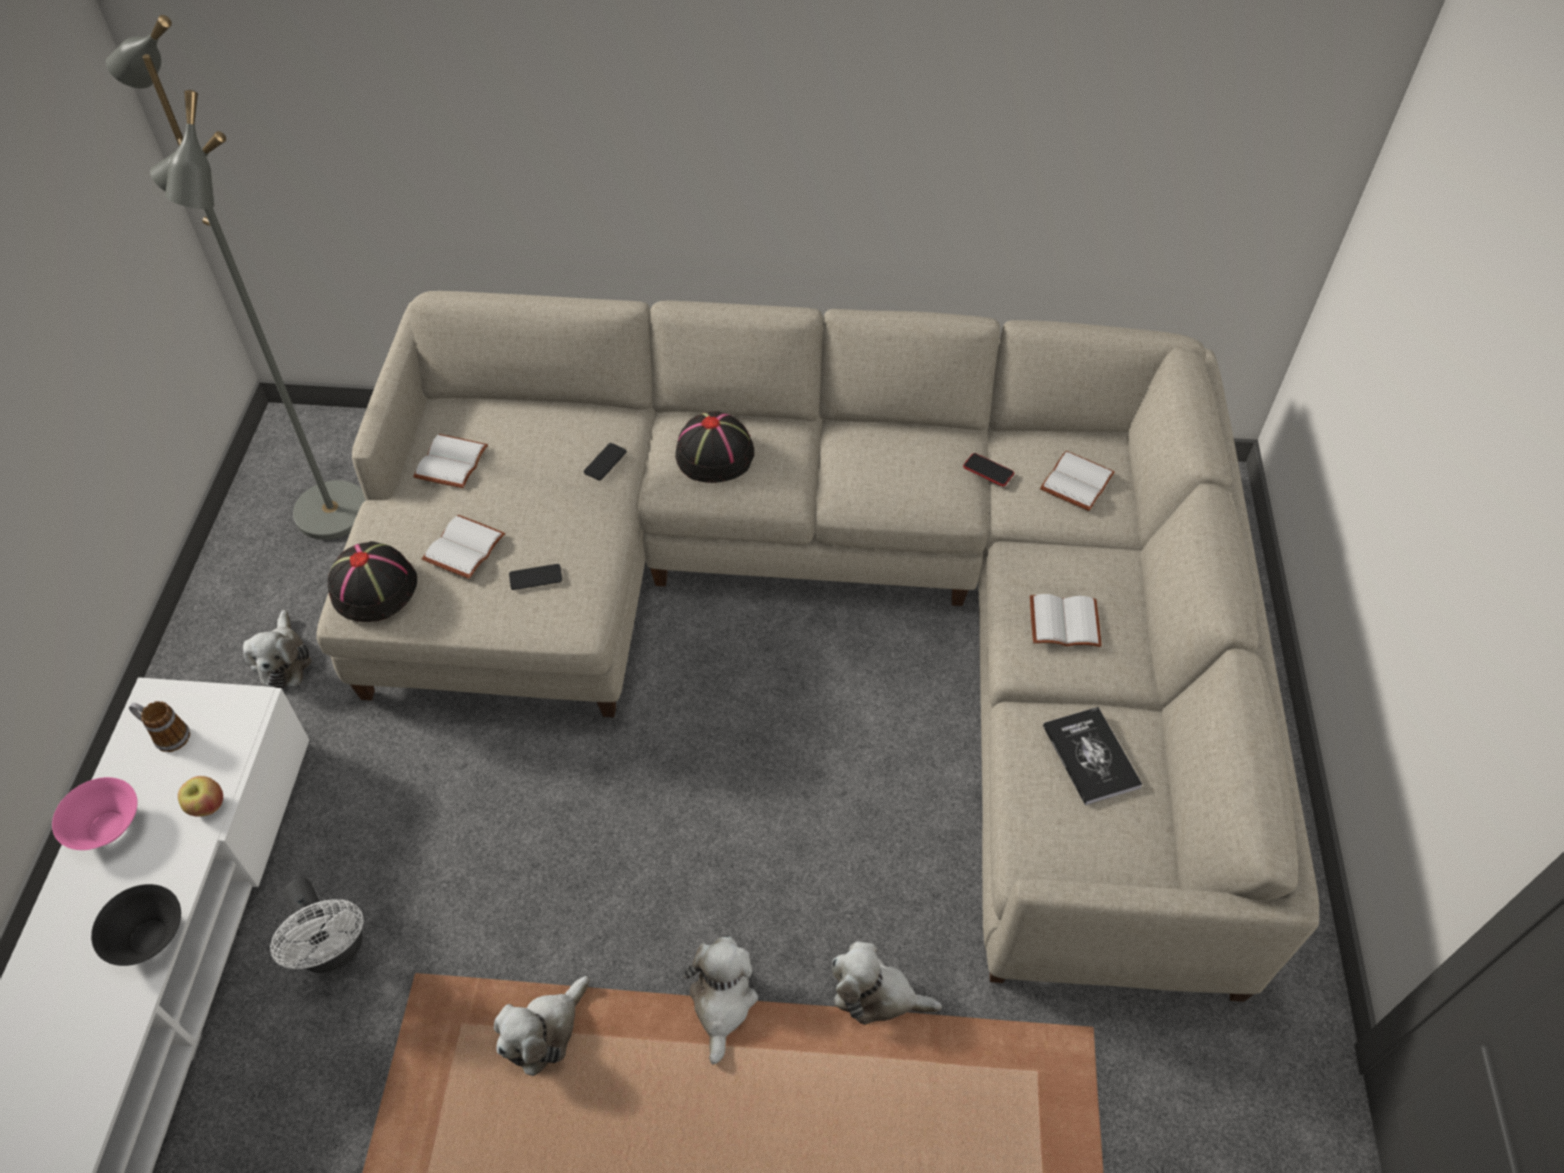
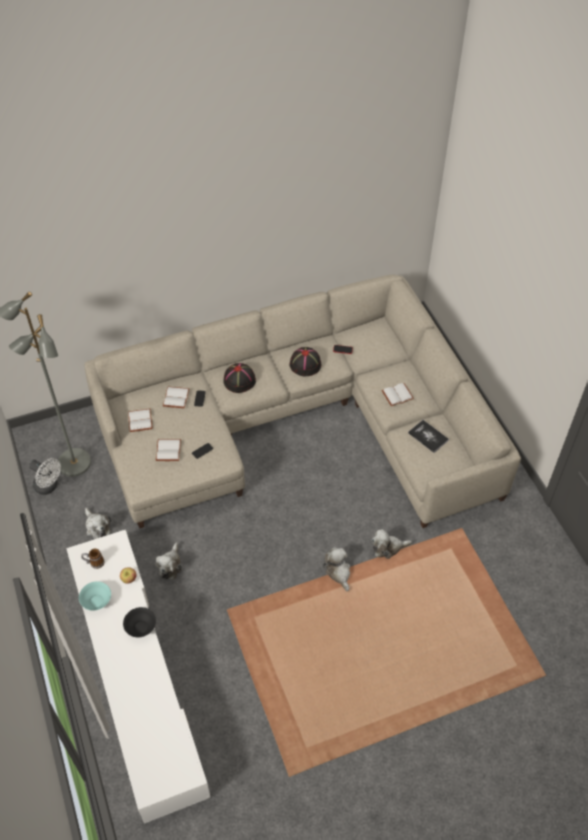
camera: 25 degrees left, 0 degrees up
pink bowl [52,777,138,850] -> turquoise bowl [79,581,111,611]
white fan [270,878,364,973] -> white fan moved to [29,458,61,495]
black hat [327,541,417,622] -> black hat moved to [289,347,321,376]
plush toy [494,976,590,1076] -> plush toy moved to [156,542,182,580]
white book [1040,451,1115,511] -> white book moved to [163,387,189,408]

